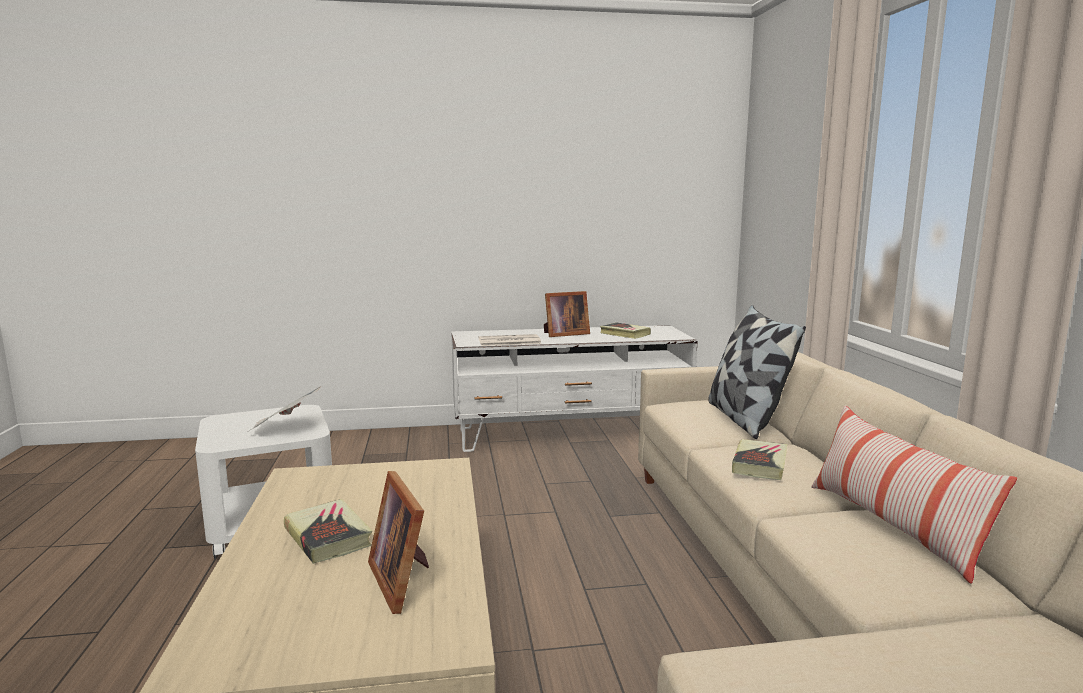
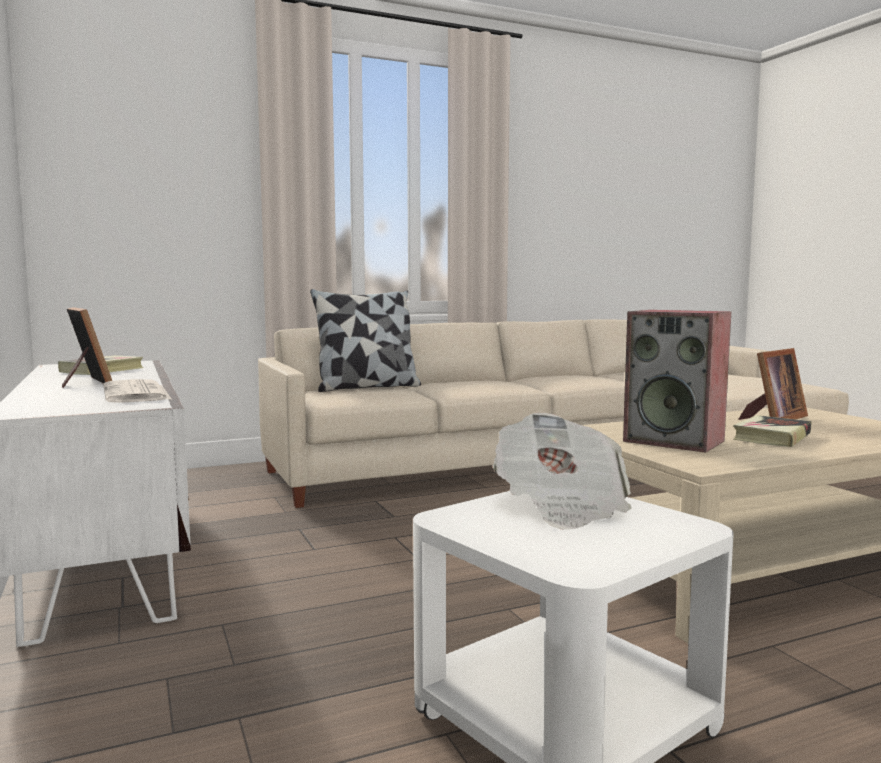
camera: 105 degrees left, 5 degrees down
book [732,439,788,480] -> none
pillow [811,406,1017,584] -> none
none -> speaker [623,310,731,453]

